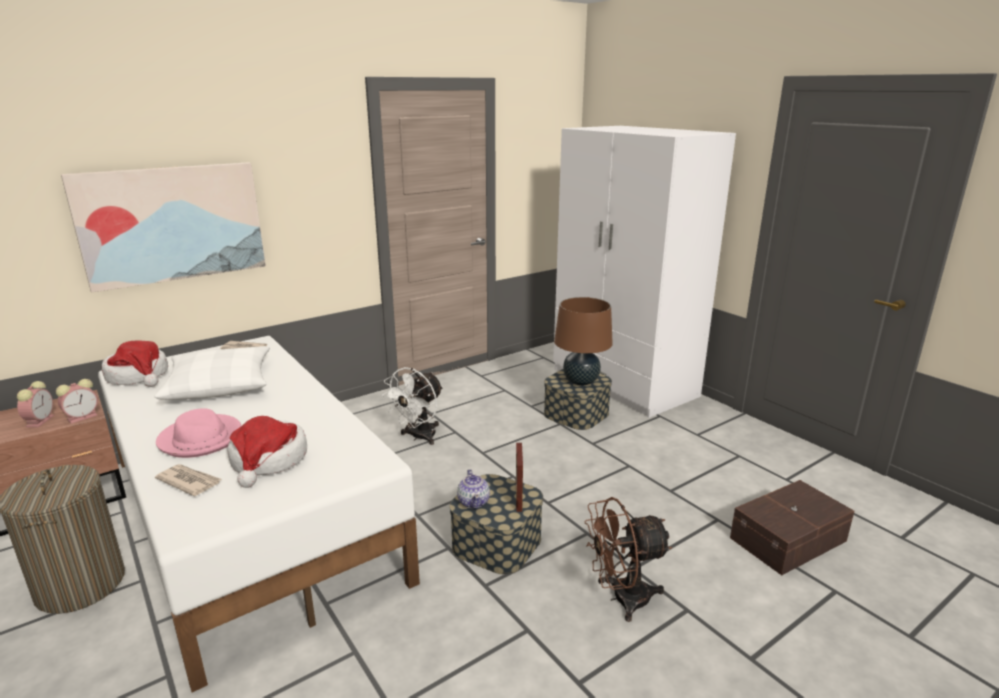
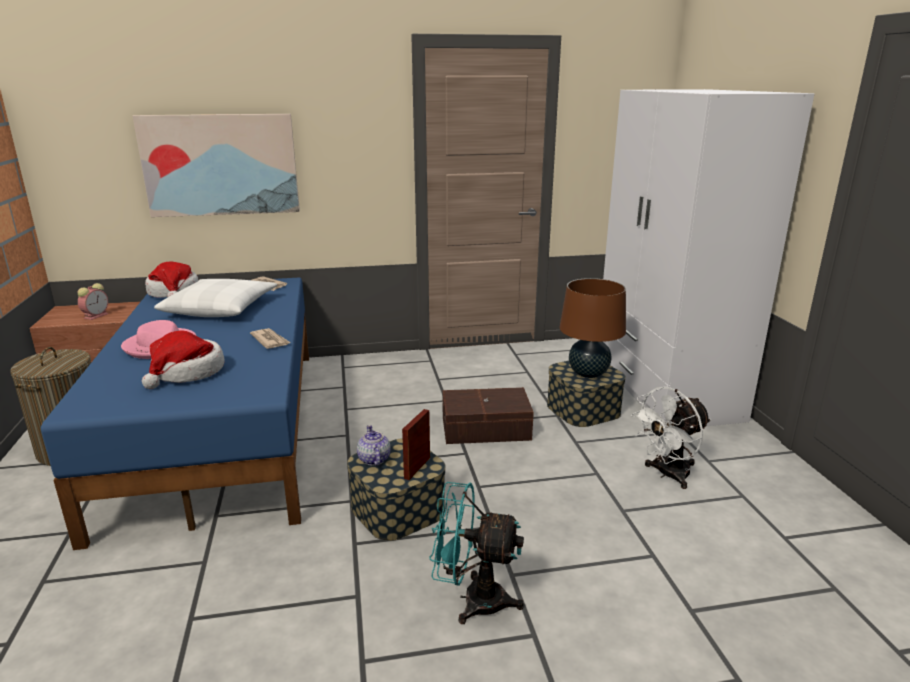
camera: 25 degrees right, 0 degrees up
alarm clock [56,379,98,424] -> none
white bed [98,336,420,692] -> blue bed [41,277,309,550]
newspaper [155,464,222,496] -> newspaper moved to [250,328,291,349]
white fan [382,367,443,445] -> white fan moved to [631,387,711,489]
teapot [457,469,490,509] -> teapot turned 150 degrees clockwise [357,425,390,466]
brown fan [584,497,672,622] -> turquoise fan [429,482,524,624]
brown storage box [730,480,854,575] -> brown storage box moved to [442,387,534,444]

